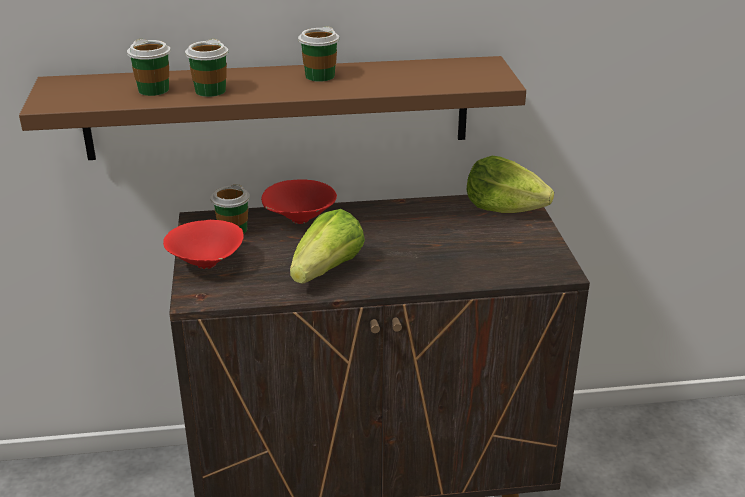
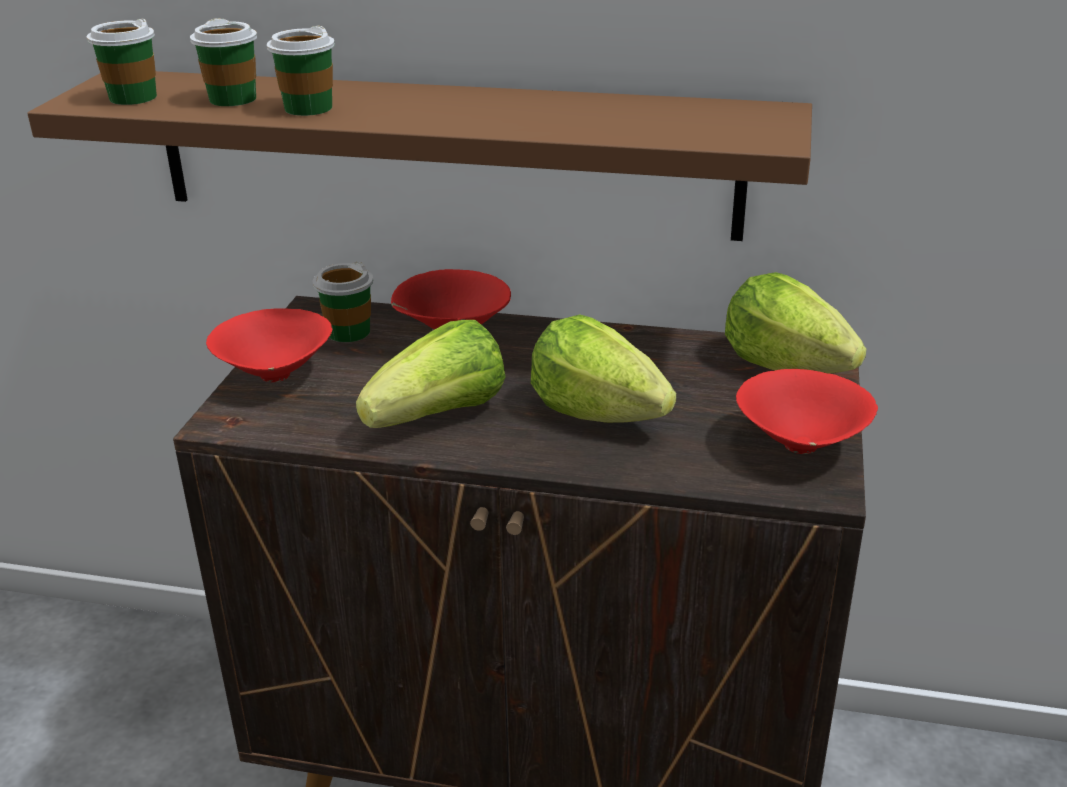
camera: 20 degrees right, 0 degrees up
cup [298,26,339,82] -> cup moved to [86,19,157,105]
none -> lettuce [531,314,676,423]
none -> red bowl [736,369,878,454]

